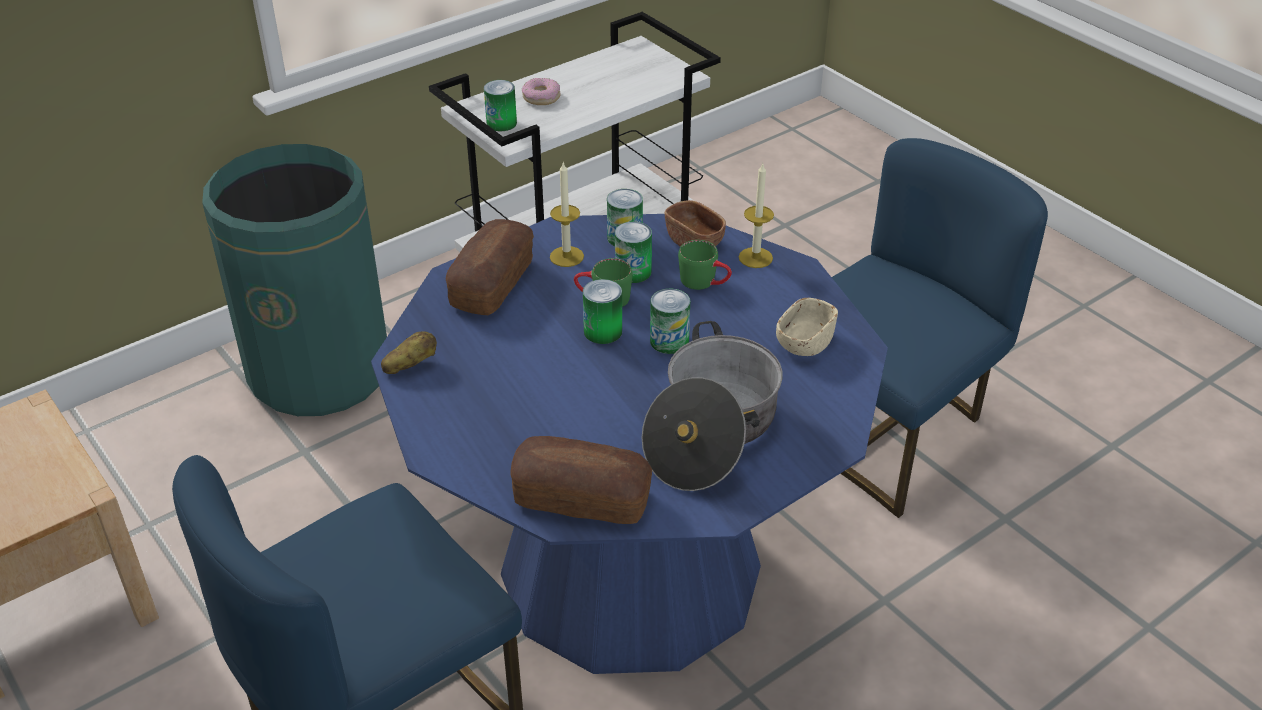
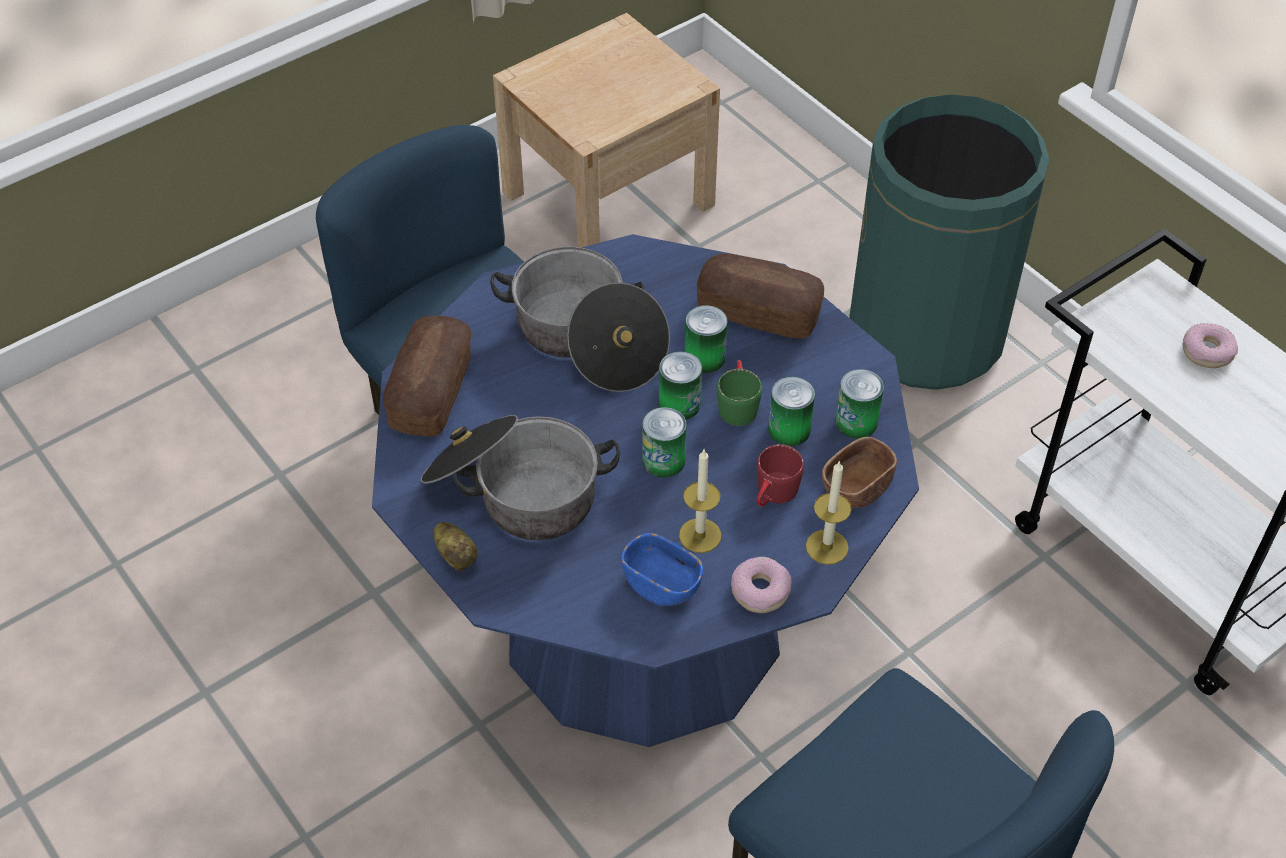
camera: 90 degrees right, 10 degrees up
potato [381,331,437,374] -> potato moved to [433,522,478,572]
can [484,80,517,131] -> can moved to [685,305,727,373]
candle [550,161,584,267] -> candle moved to [679,450,721,553]
green mug [678,240,732,290] -> red mug [757,444,804,506]
beige bowl [776,298,838,356] -> blue bowl [621,533,703,606]
none -> cooking pot [490,247,670,392]
none -> donut [731,557,791,613]

